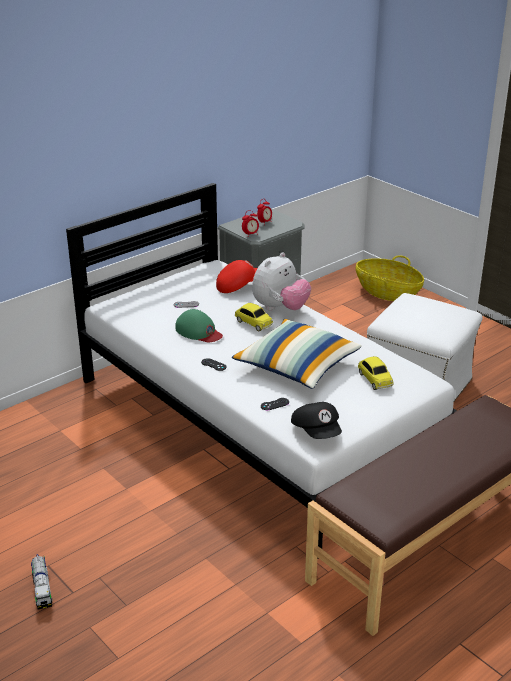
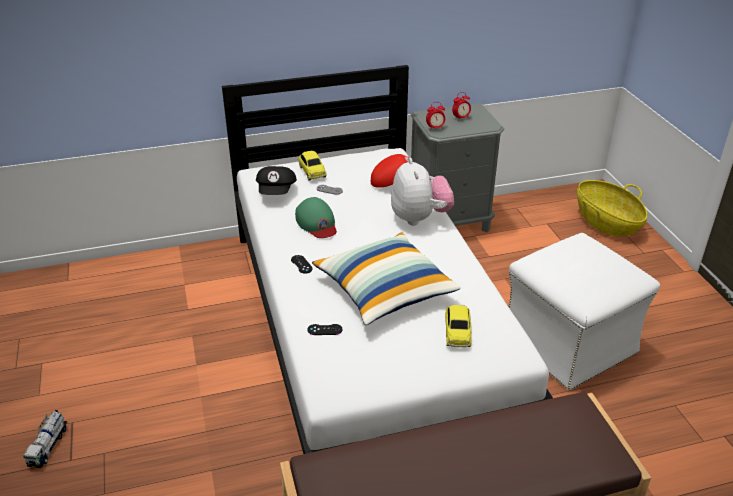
camera: 25 degrees right, 5 degrees up
toy car [235,303,273,332] -> toy car moved to [299,151,327,180]
plush toy [252,252,311,311] -> plush toy turned 75 degrees counterclockwise [391,158,454,226]
black cap [291,402,342,439] -> black cap moved to [256,166,297,195]

